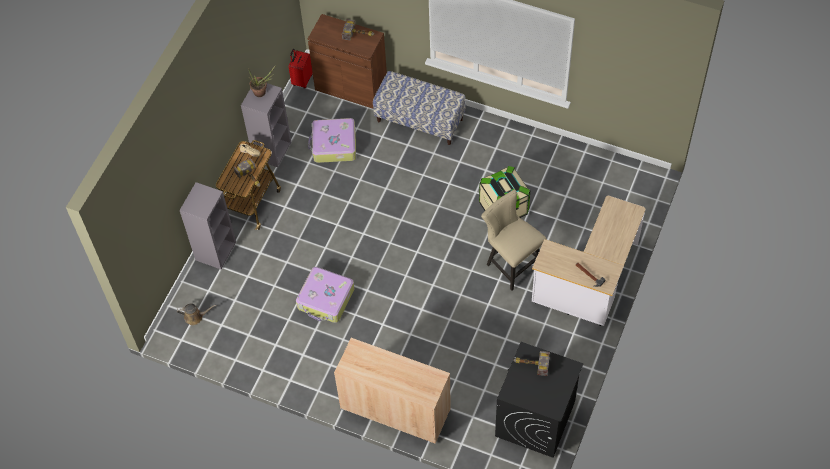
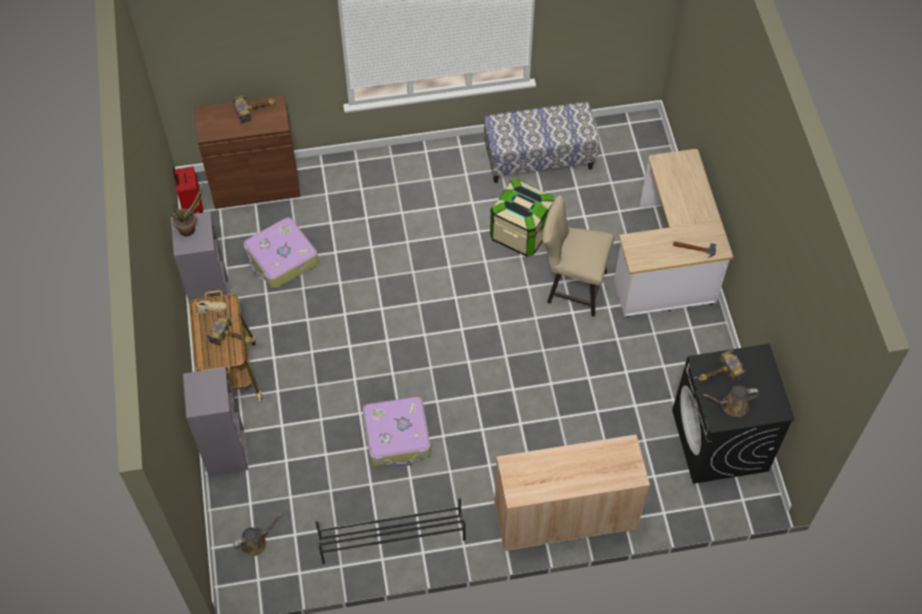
camera: 35 degrees left, 0 degrees up
bench [373,71,466,145] -> bench moved to [484,102,600,183]
none -> black shoe rack [315,498,466,564]
none -> brown watering can [703,385,759,417]

